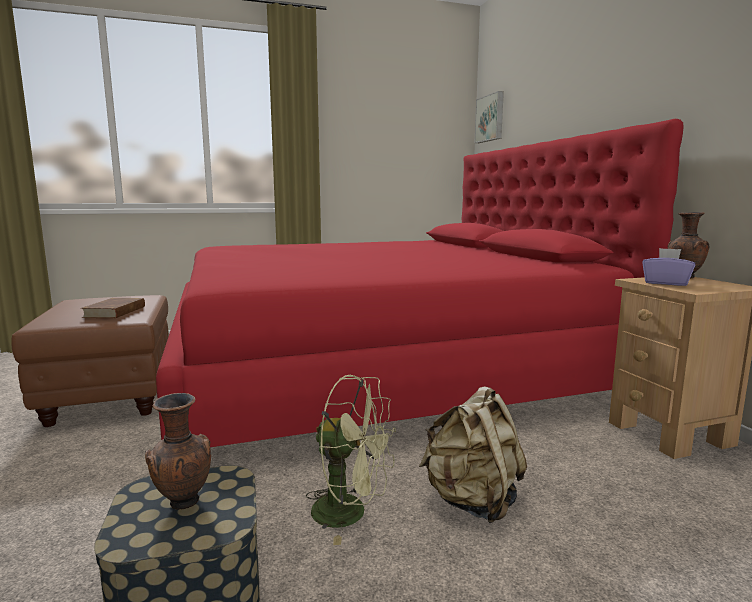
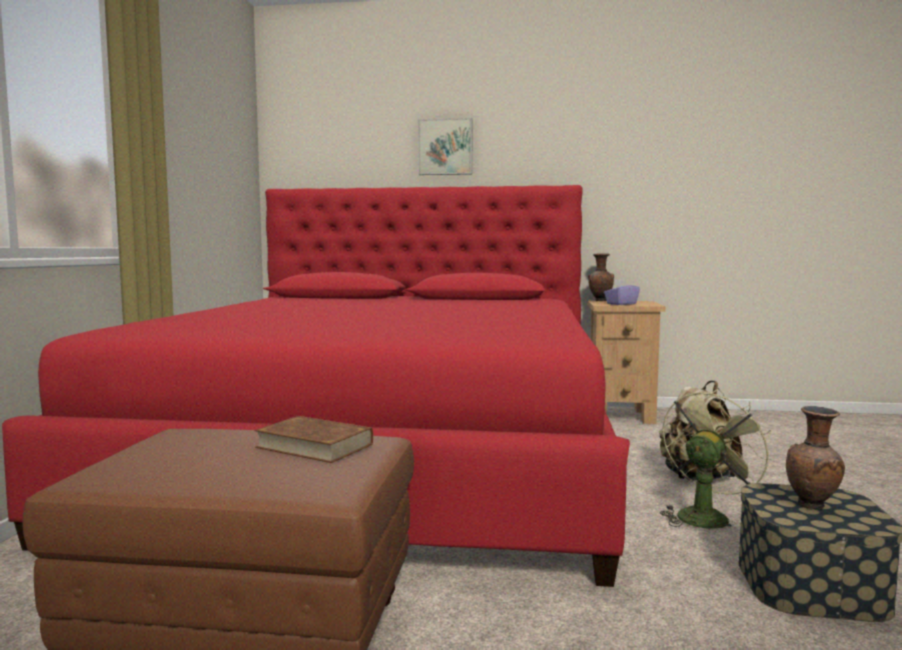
camera: 65 degrees left, 5 degrees down
picture [474,91,504,143] -> picture moved to [418,118,472,175]

